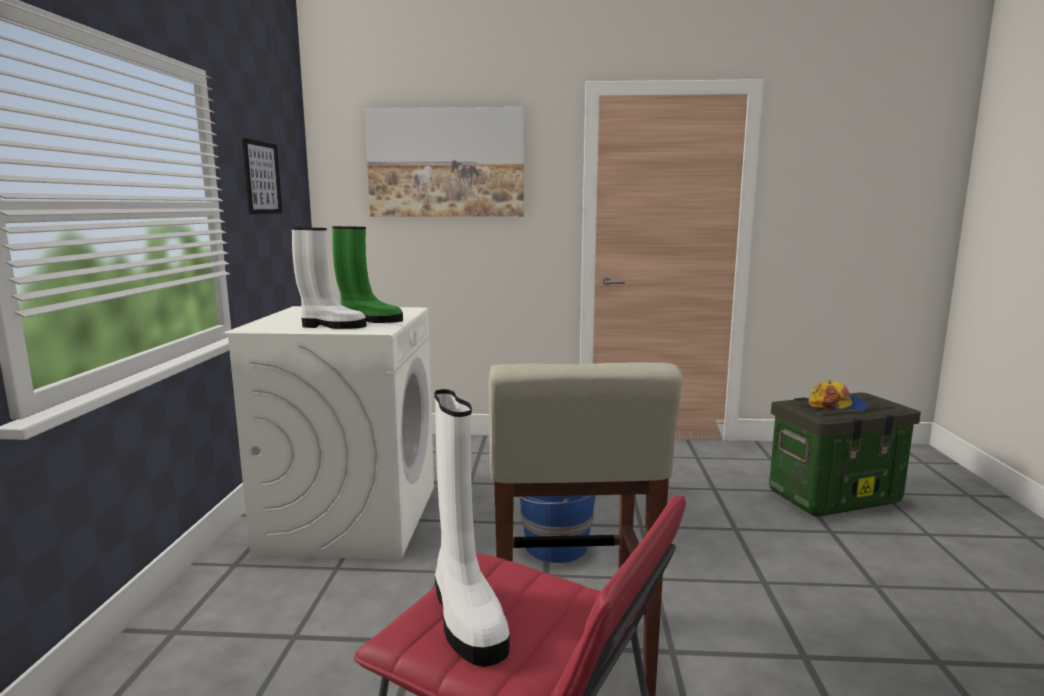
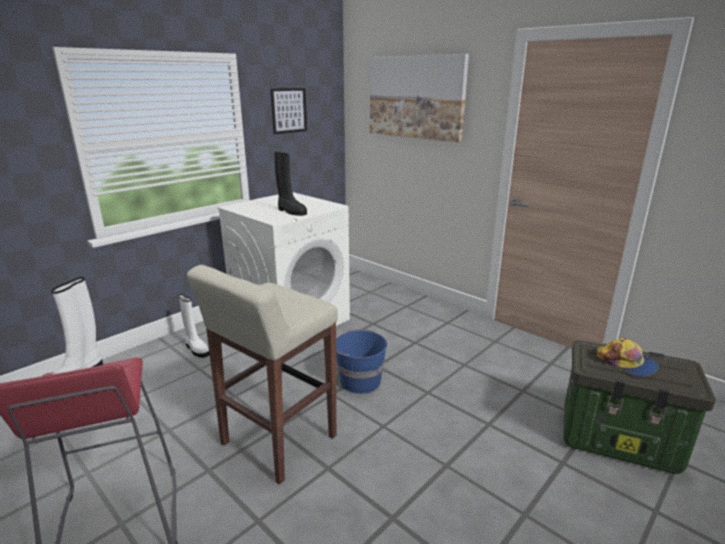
camera: 40 degrees right, 10 degrees up
white boot [292,227,367,329] -> white boot moved to [179,294,210,358]
green boot [332,226,403,323] -> black boot [274,152,307,216]

